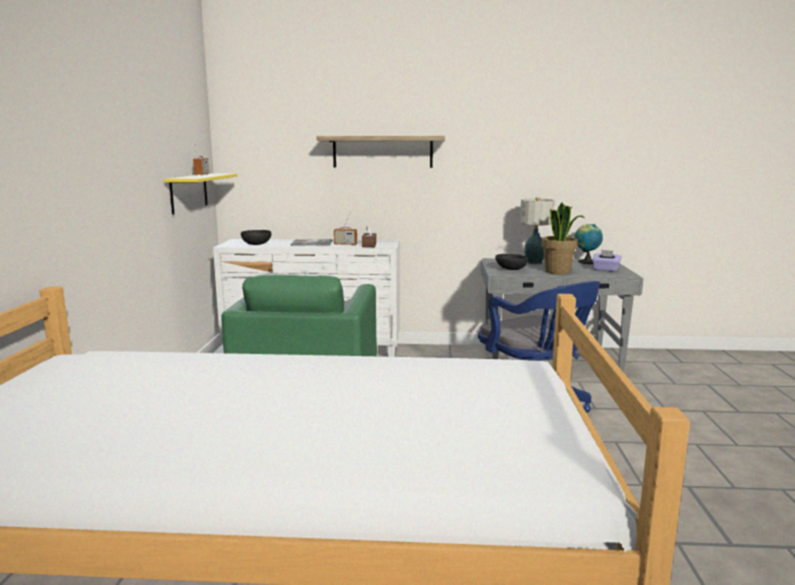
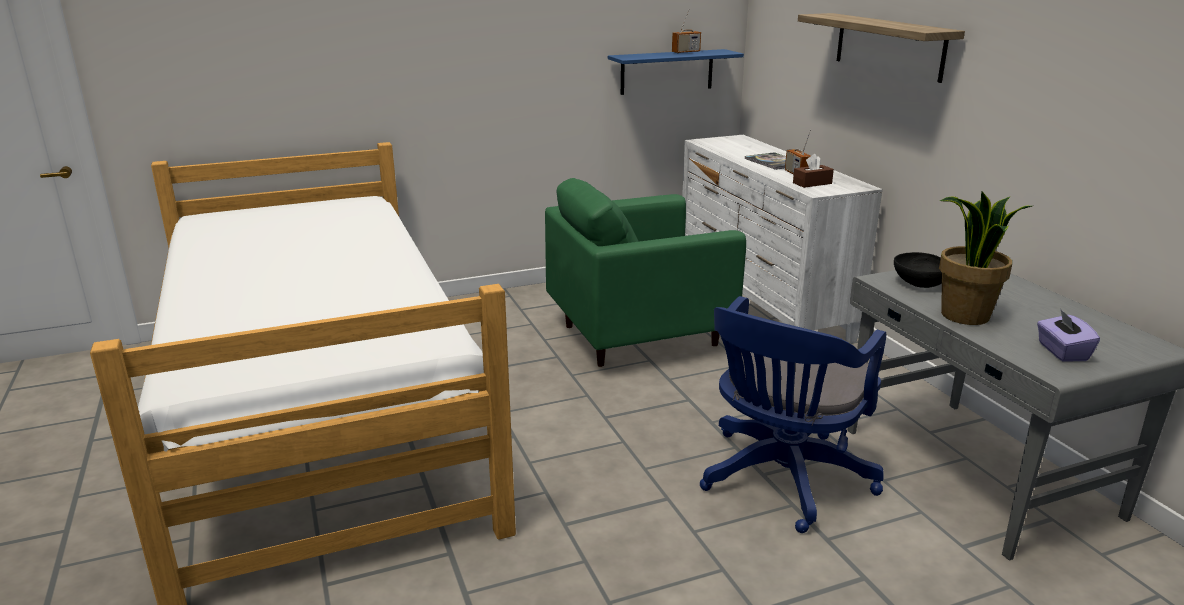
camera: 65 degrees right, 10 degrees up
yellow shelf [163,173,237,214] -> blue shelf [608,49,744,95]
black bowl [241,230,271,245] -> none
table lamp [520,197,554,264] -> none
globe [575,224,603,264] -> none

